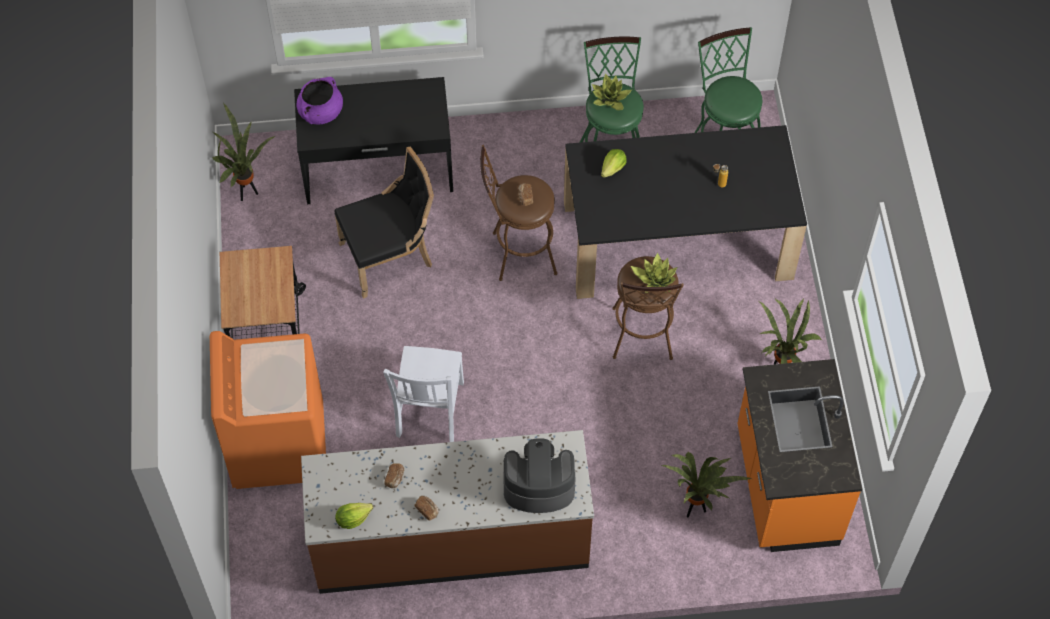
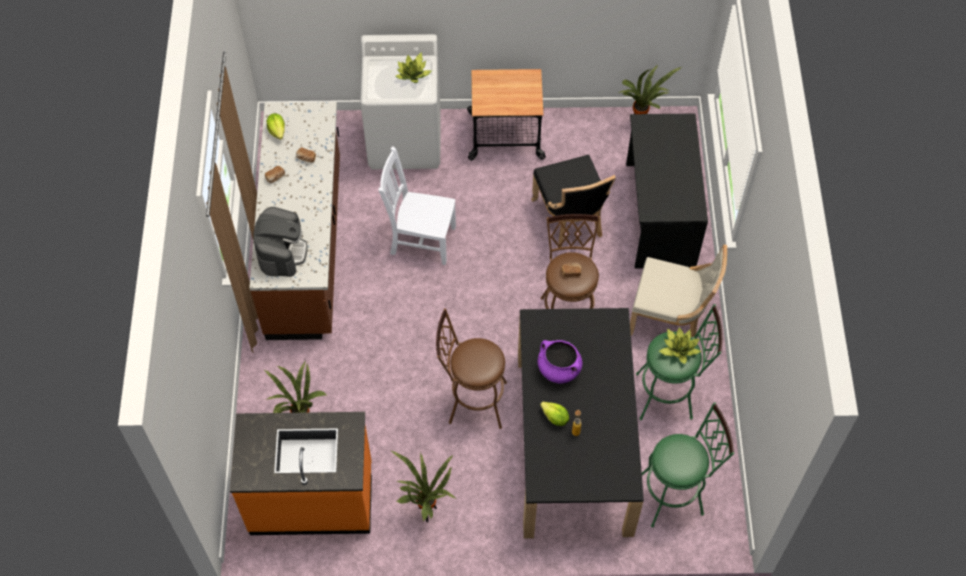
camera: 95 degrees right, 0 degrees up
orange washing machine [210,331,326,489] -> white washing machine [360,34,440,169]
purple cooking pot [297,77,343,124] -> purple cooking pot moved to [538,340,583,383]
lettuce [601,149,627,178] -> lettuce moved to [540,402,569,426]
potted plant [631,252,677,293] -> potted plant moved to [396,52,432,83]
none -> beige chair [630,244,727,337]

